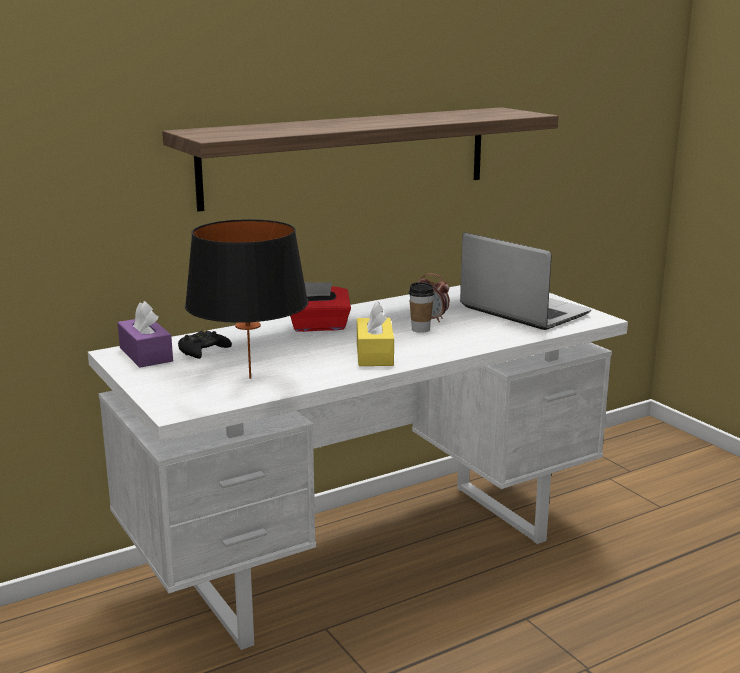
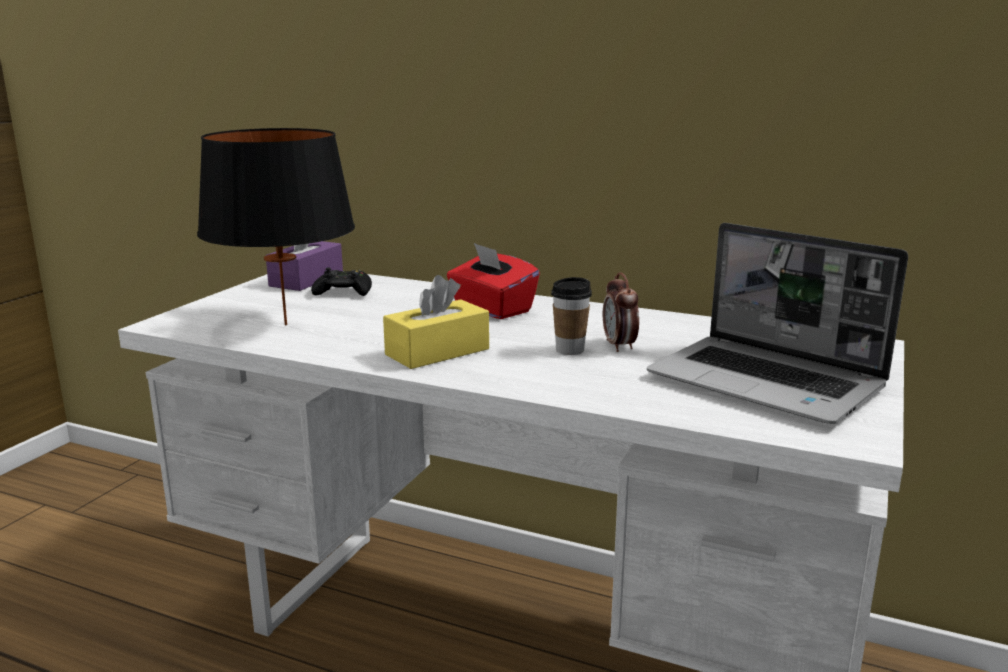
camera: 55 degrees right, 0 degrees up
shelf [162,107,559,212] -> none
laptop [460,233,591,330] -> laptop turned 120 degrees clockwise [647,223,908,424]

